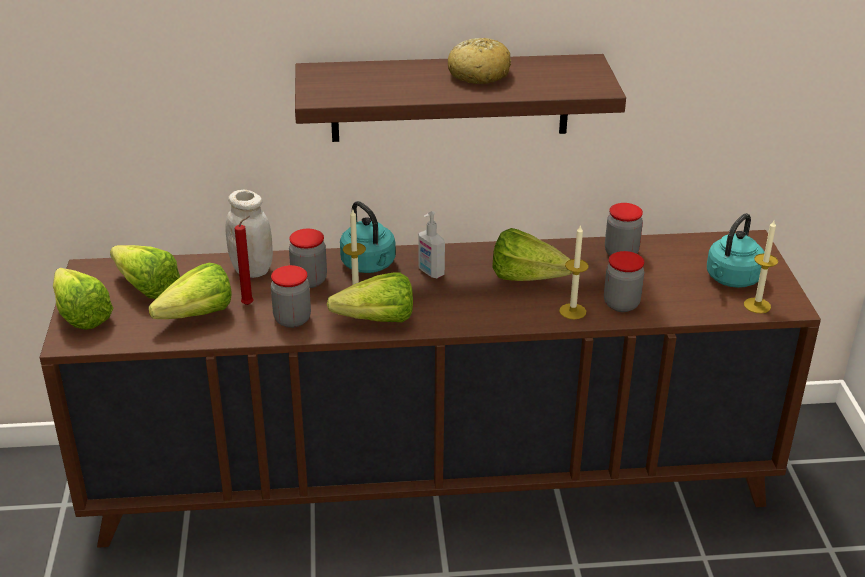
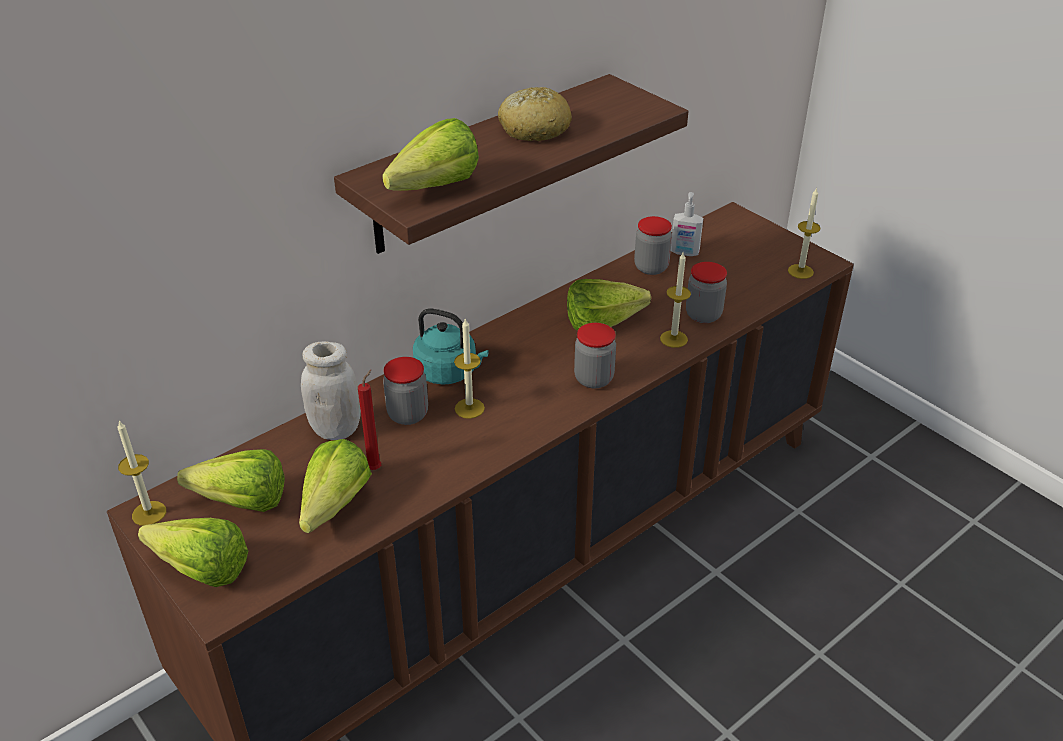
camera: 35 degrees left, 5 degrees up
jar [271,265,311,328] -> jar moved to [574,323,616,388]
lettuce [327,272,413,322] -> lettuce moved to [382,118,479,191]
soap dispenser [419,211,445,278] -> soap dispenser moved to [671,192,703,256]
turquoise kettle [707,213,765,288] -> none
none -> candle [117,421,166,526]

